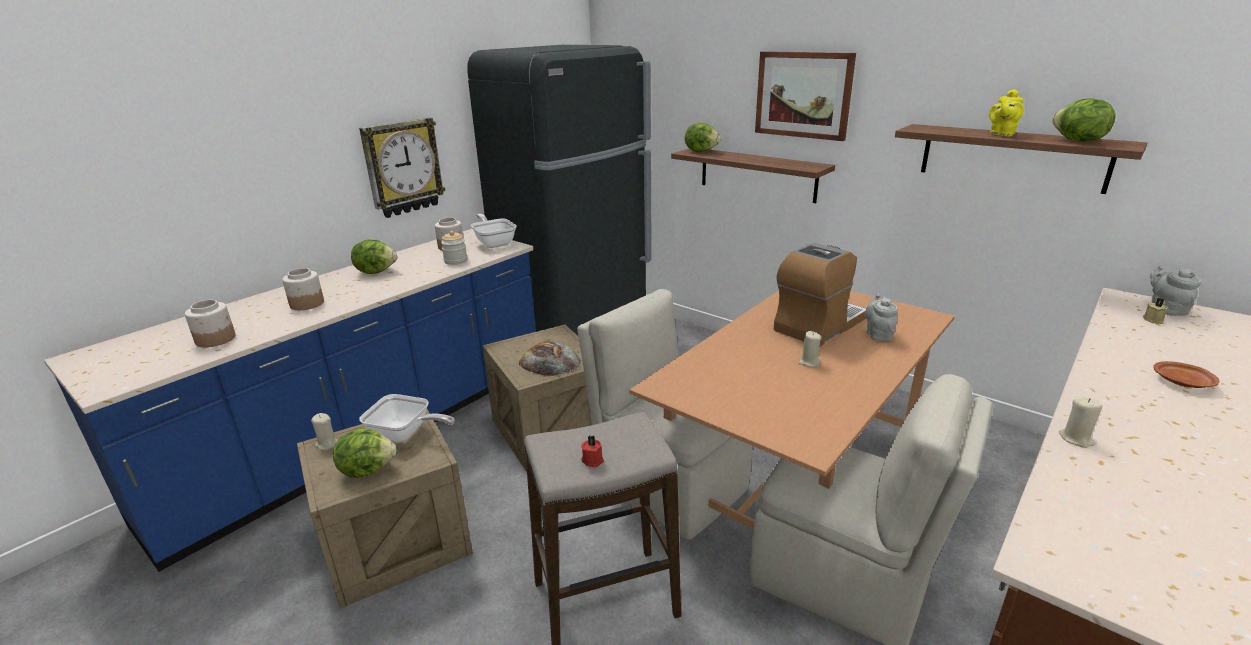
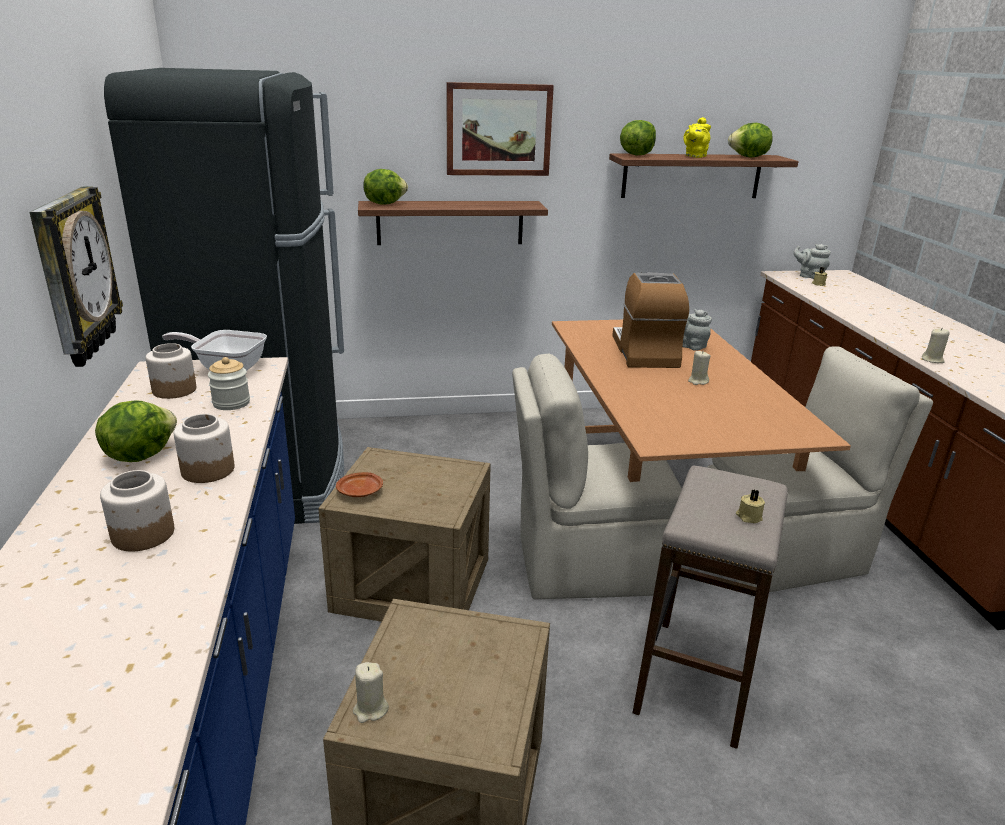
camera: 50 degrees left, 0 degrees up
jar [185,300,236,347] -> jar moved to [174,414,235,483]
lettuce [333,428,397,478] -> lettuce moved to [620,120,656,155]
frying pan [359,394,455,442] -> none
bread [519,341,581,376] -> none
red candle [581,436,604,467] -> beige candle [736,489,765,523]
yellow teapot [989,89,1024,136] -> yellow teapot turned 45 degrees clockwise [683,117,711,158]
brown plate [1153,361,1219,388] -> brown plate moved to [336,472,383,497]

